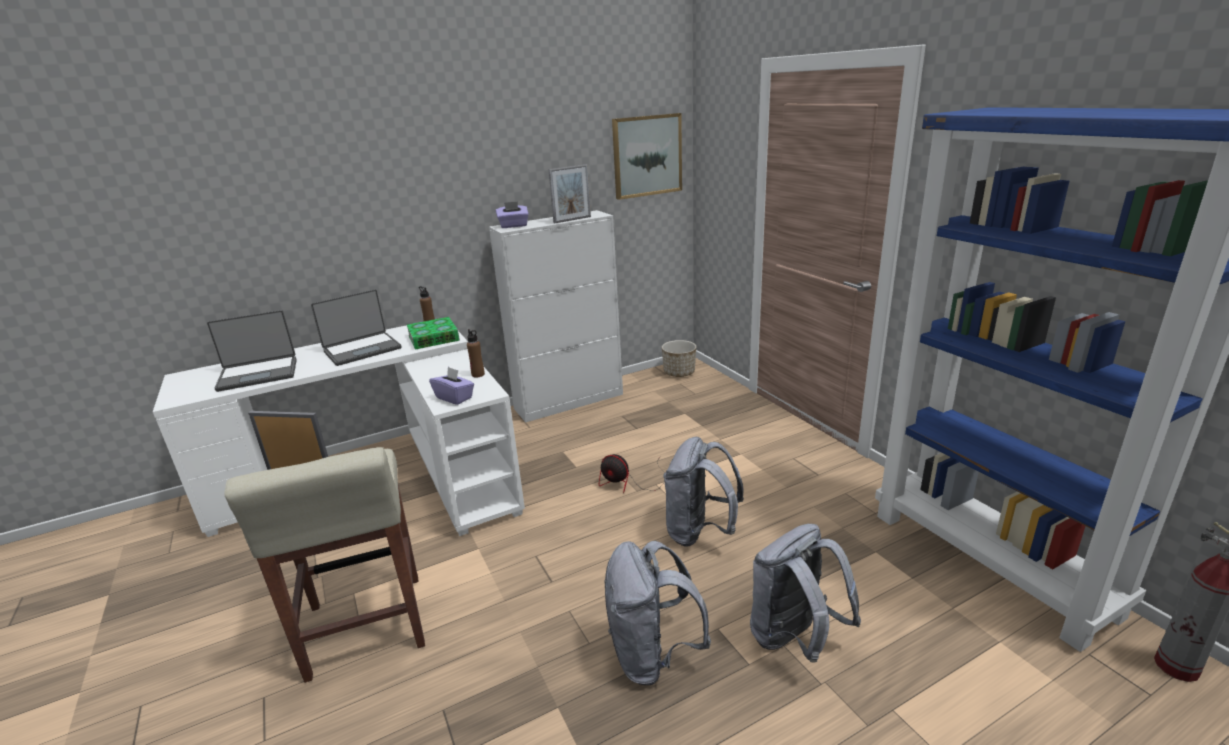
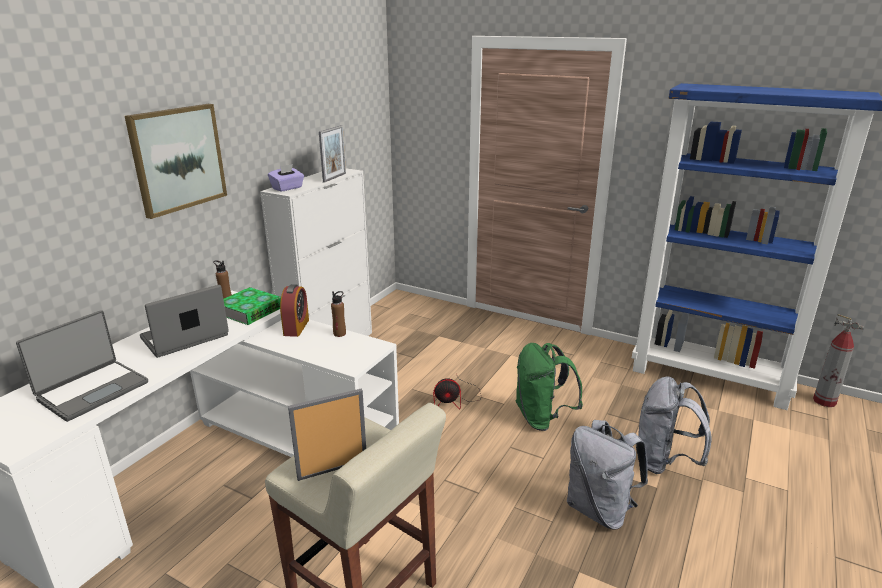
camera: 35 degrees left, 0 degrees up
laptop [311,289,401,366] -> laptop turned 150 degrees counterclockwise [140,285,229,358]
purple tissue box [429,367,474,405] -> none
picture [612,113,682,200] -> picture moved to [125,104,227,219]
planter [662,340,696,377] -> none
grey backpack [663,437,744,547] -> green backpack [515,343,583,431]
none -> alarm clock [280,284,309,337]

